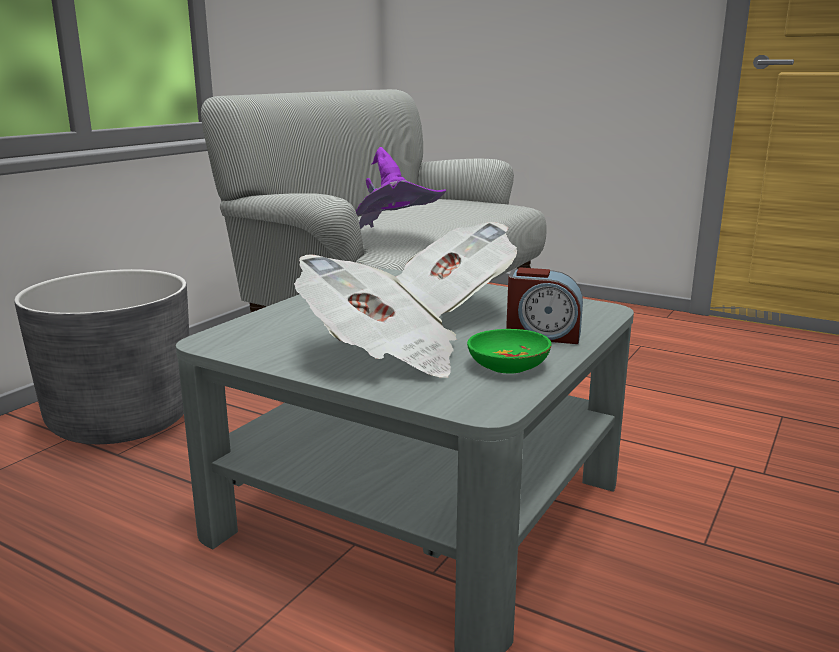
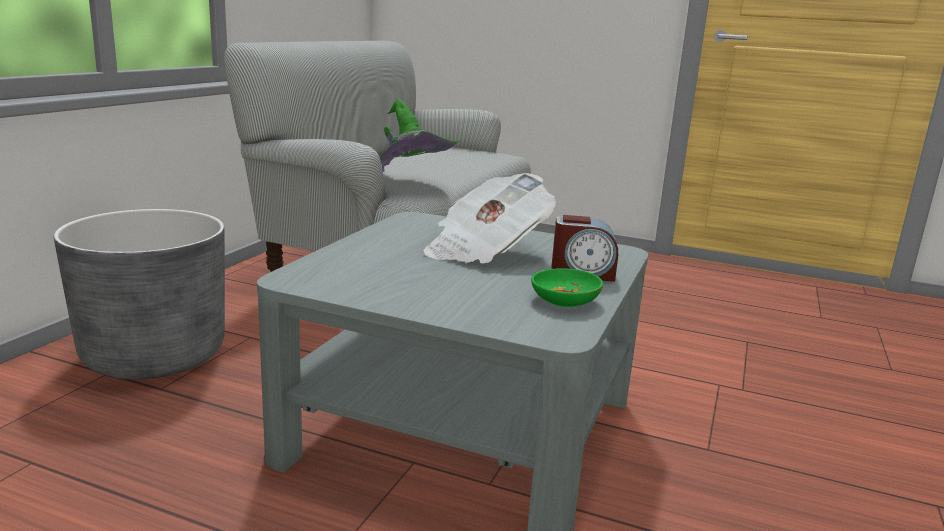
camera: 10 degrees left, 0 degrees up
newspaper [294,255,456,378] -> none
purple hat [356,147,446,229] -> green hat [380,98,460,172]

